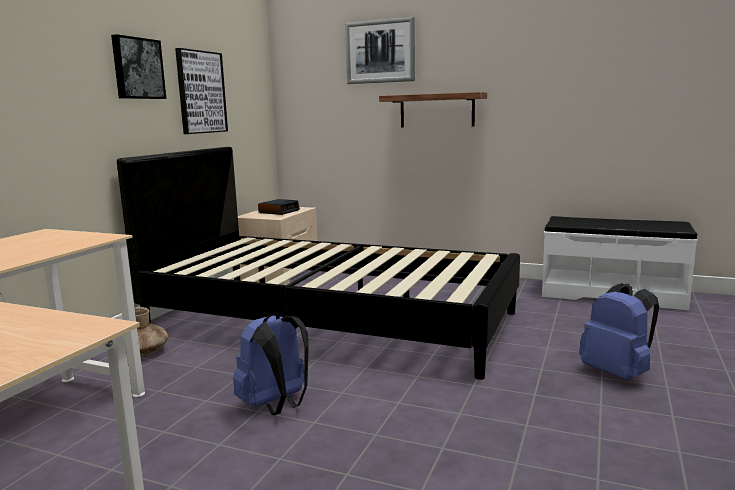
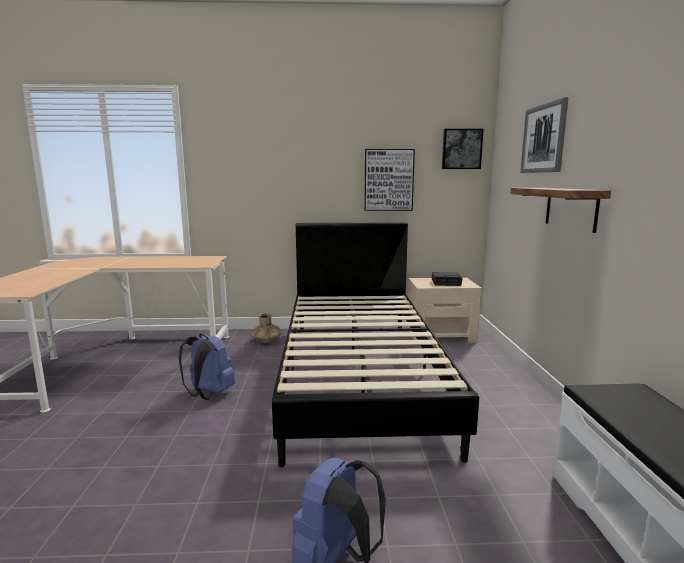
camera: 65 degrees right, 0 degrees up
picture [111,34,166,99] -> picture moved to [442,129,484,169]

